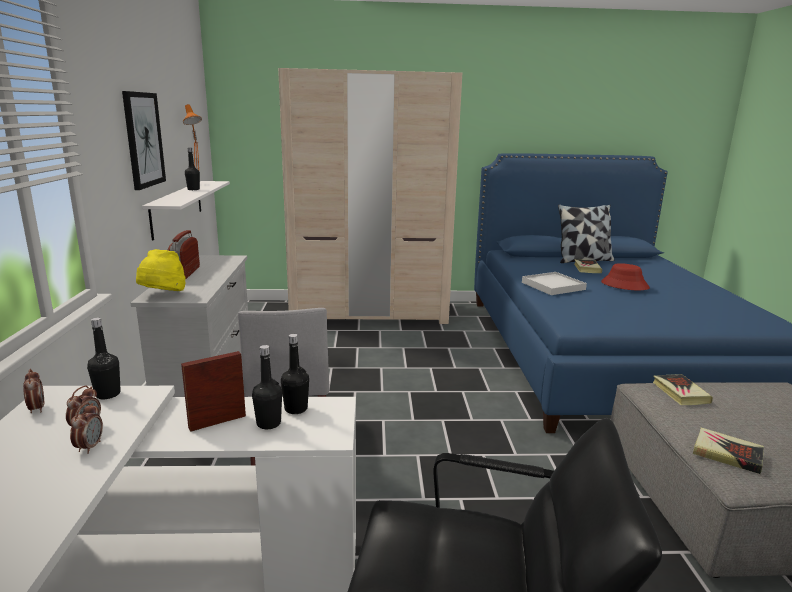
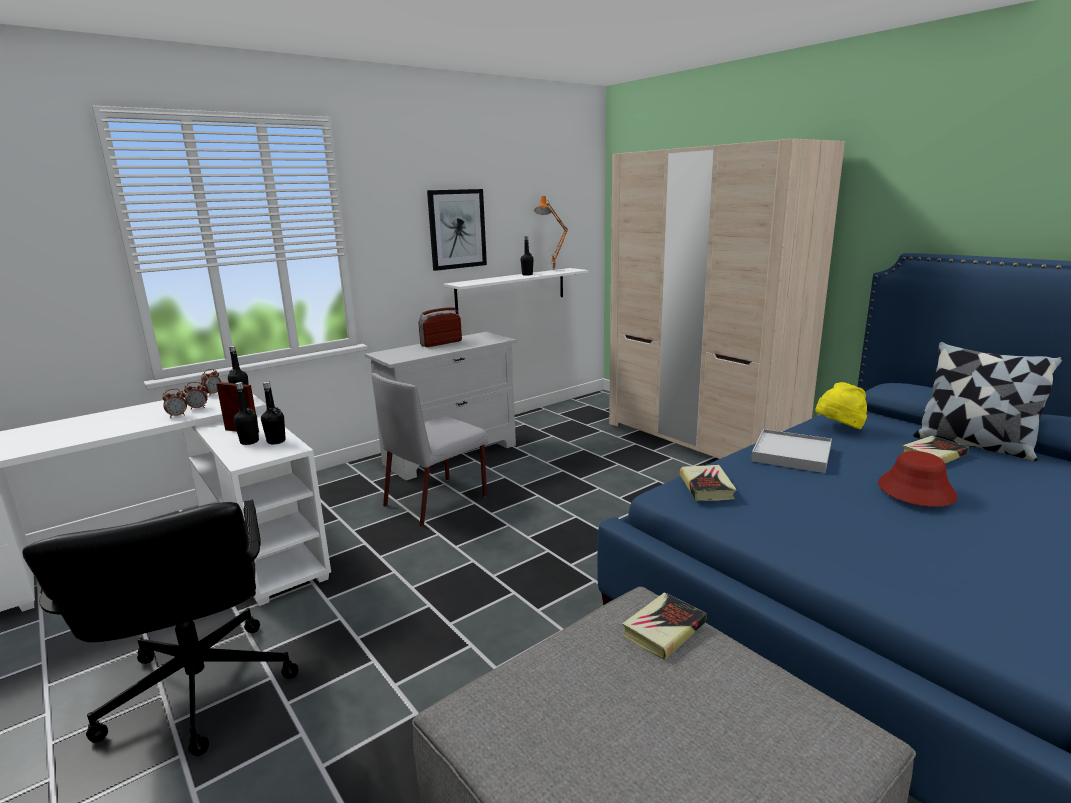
camera: 55 degrees right, 0 degrees up
yellow hat [136,249,186,291] -> yellow hat moved to [815,382,867,429]
book [693,428,764,474] -> book moved to [680,465,737,501]

